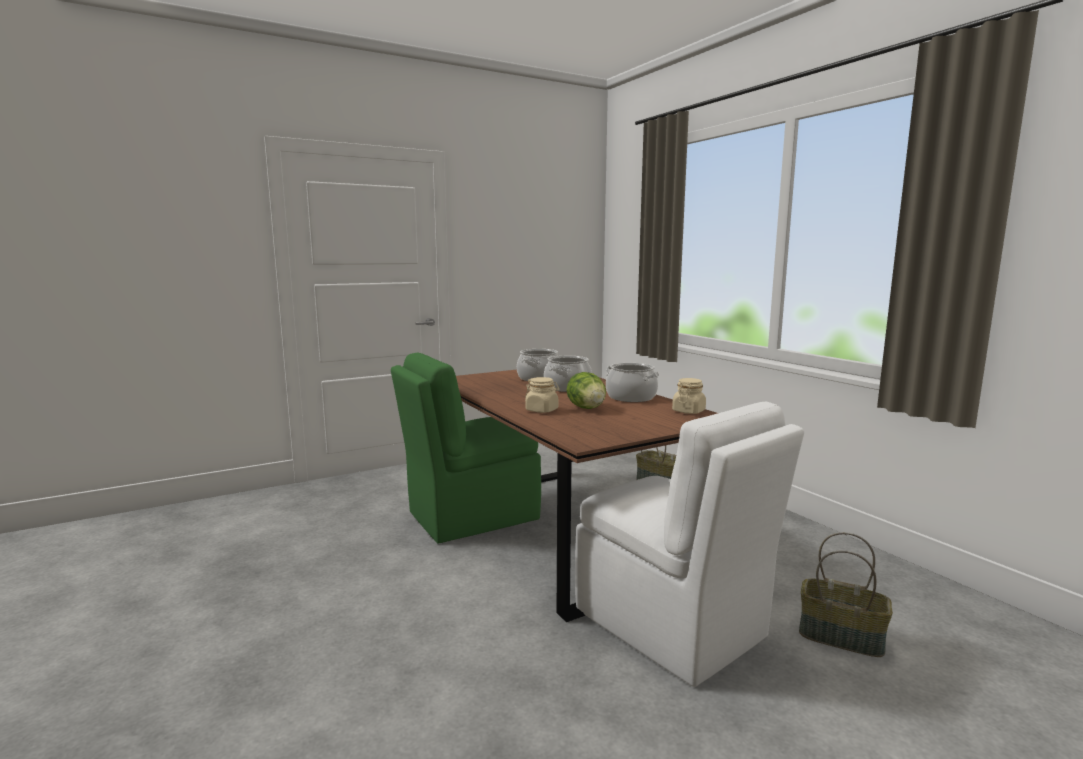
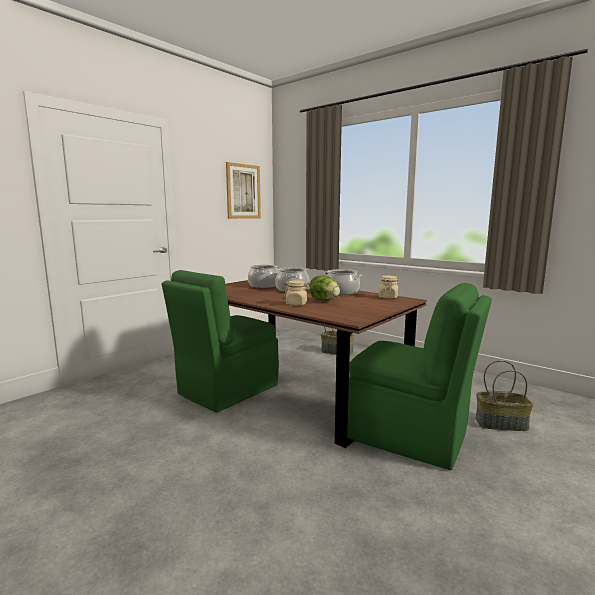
camera: 20 degrees left, 0 degrees up
white chair [575,401,804,687] -> green chair [347,283,492,470]
none -> picture [226,162,261,219]

